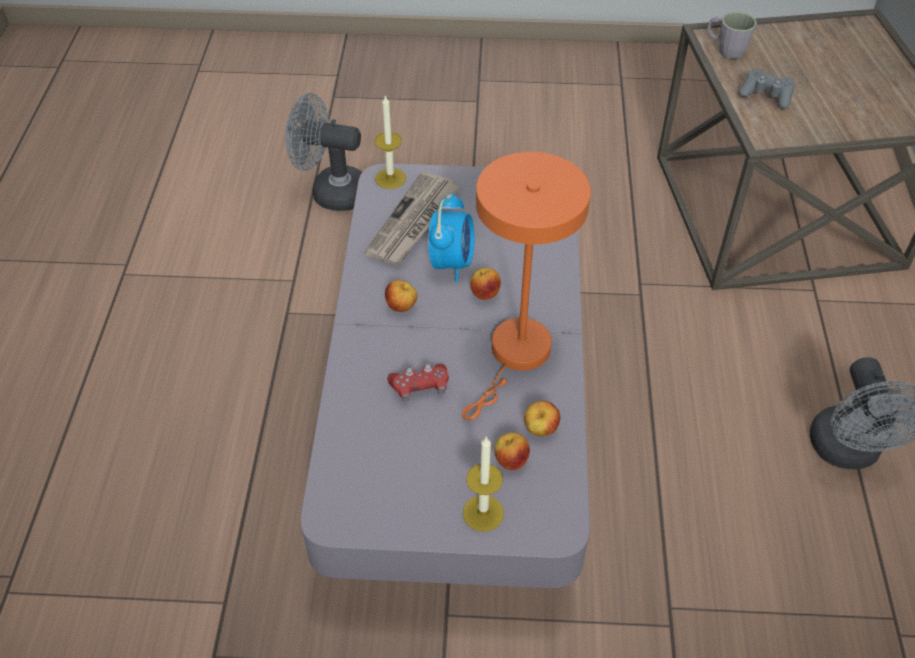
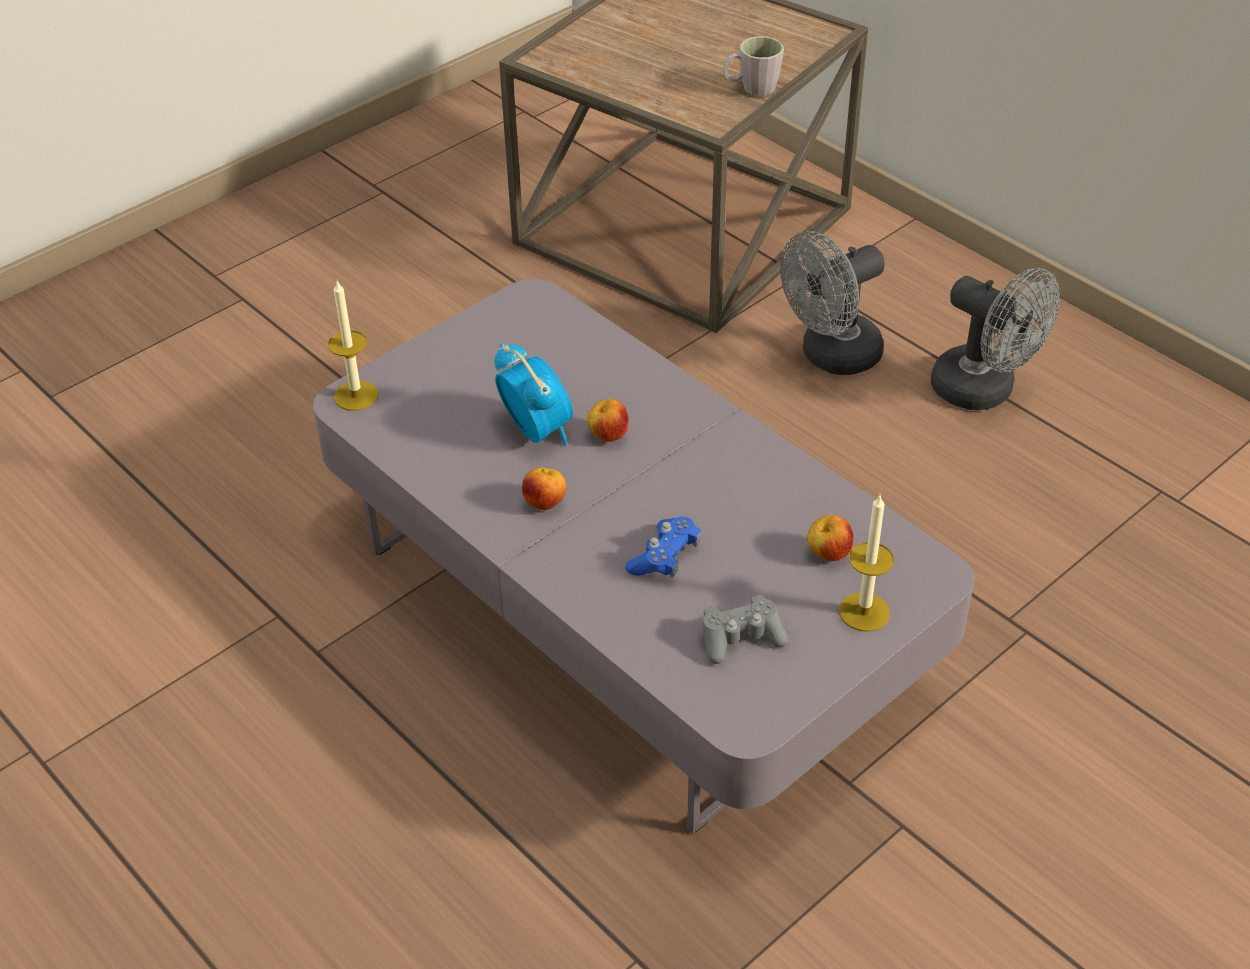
camera: 45 degrees left, 5 degrees down
grey fan [285,93,362,211] -> grey fan moved to [780,231,885,375]
newspaper [364,172,459,265] -> none
red game controller [387,364,449,402] -> blue game controller [625,517,702,578]
orange table lamp [462,152,591,420] -> none
apple [524,401,560,436] -> none
grey mug [708,12,757,59] -> grey mug moved to [723,36,784,96]
grey game controller [739,68,795,109] -> grey game controller moved to [702,595,788,664]

